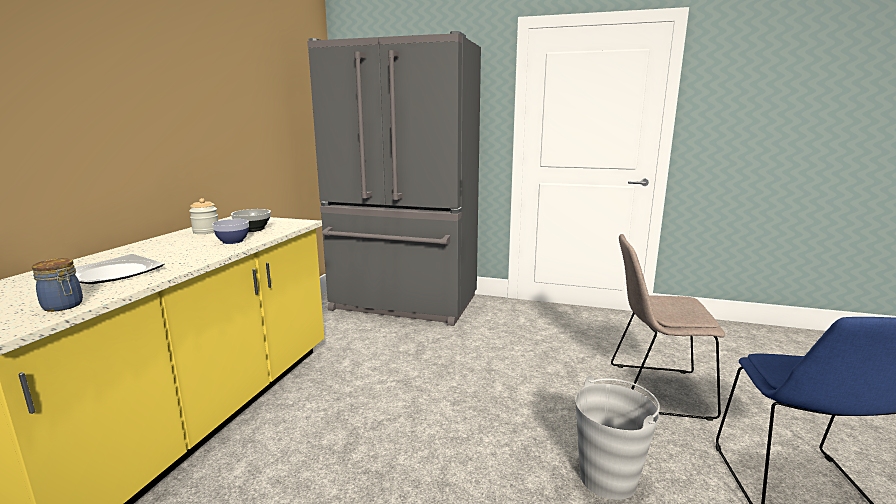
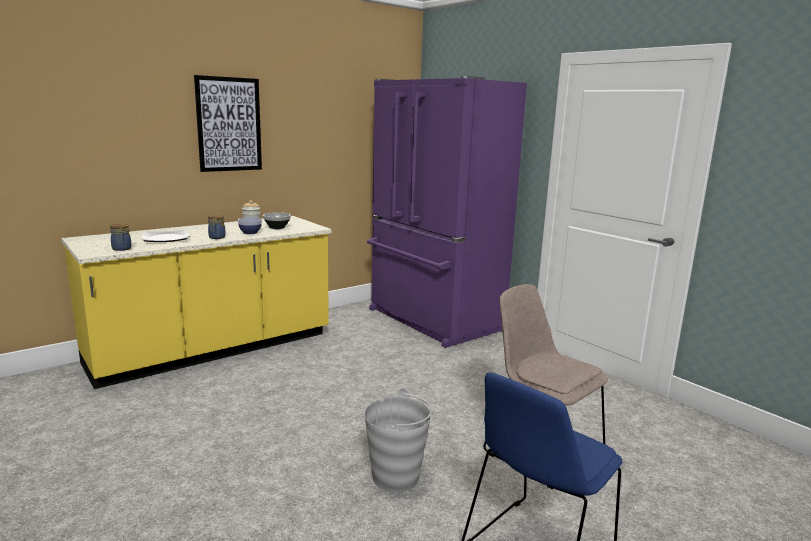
camera: 35 degrees right, 0 degrees up
grey fridge [307,31,481,326] -> purple fridge [367,76,527,348]
none -> picture [194,75,262,172]
none -> jar [208,215,226,239]

